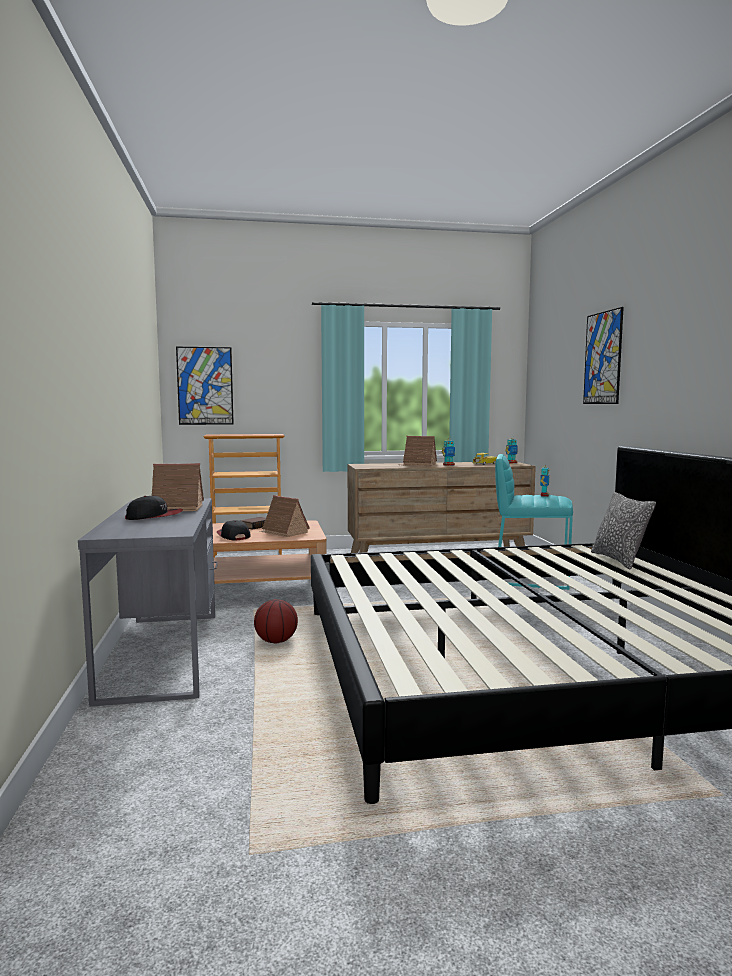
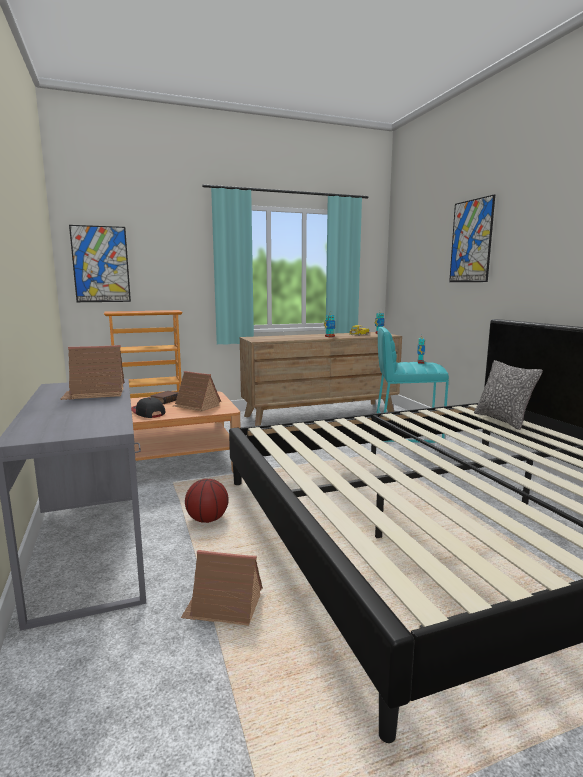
camera: 10 degrees left, 5 degrees up
cap [125,496,183,520] -> none
toy house [399,436,437,466] -> toy house moved to [181,550,263,626]

